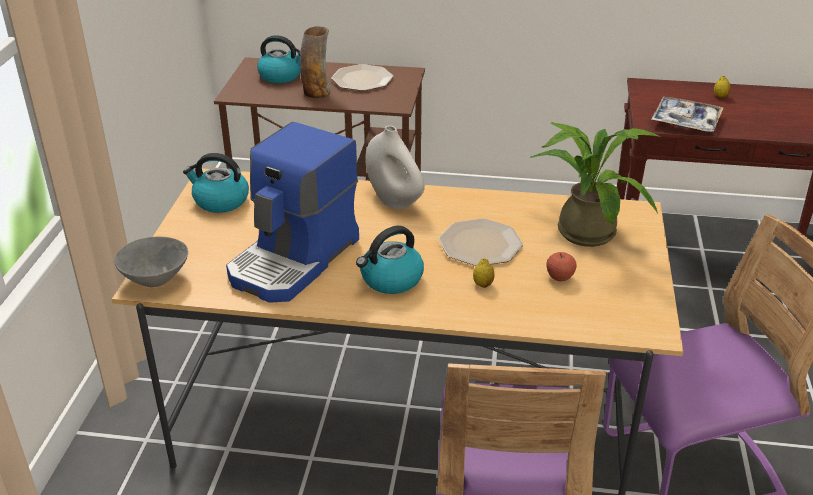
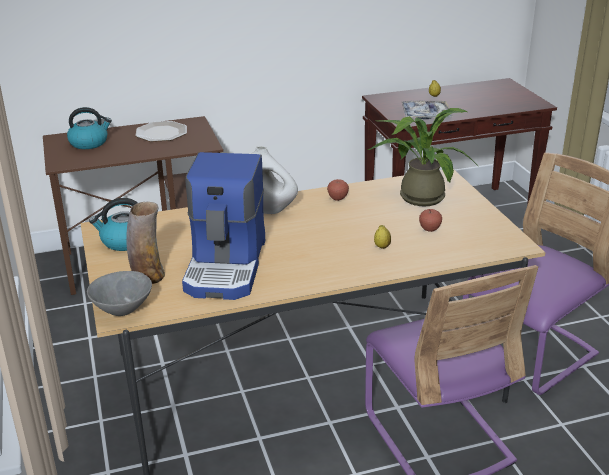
camera: 25 degrees left, 5 degrees down
vase [300,26,331,98] -> vase moved to [126,201,165,284]
kettle [356,226,424,294] -> none
plate [439,218,523,266] -> none
none -> apple [327,179,349,201]

